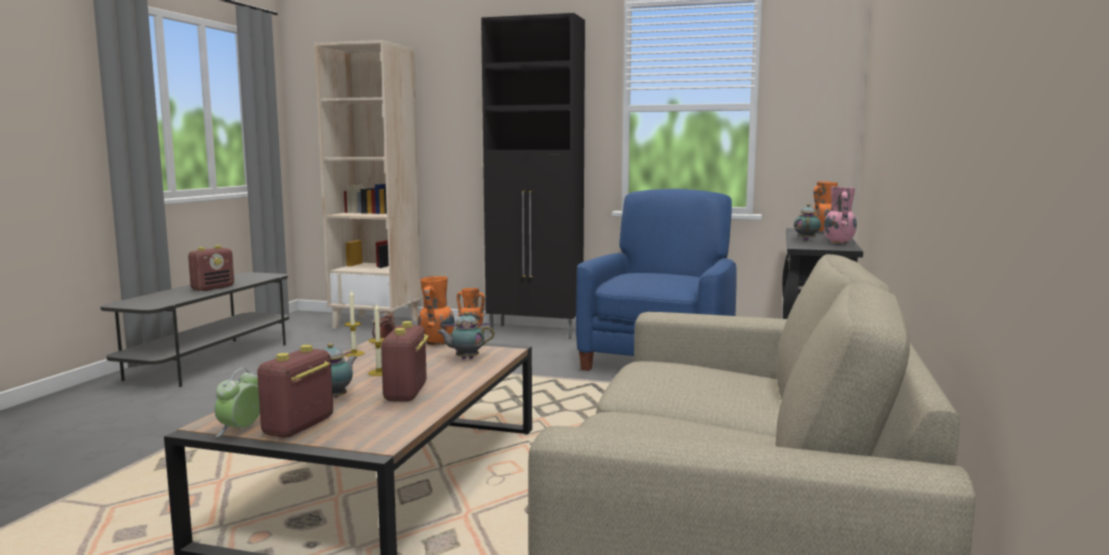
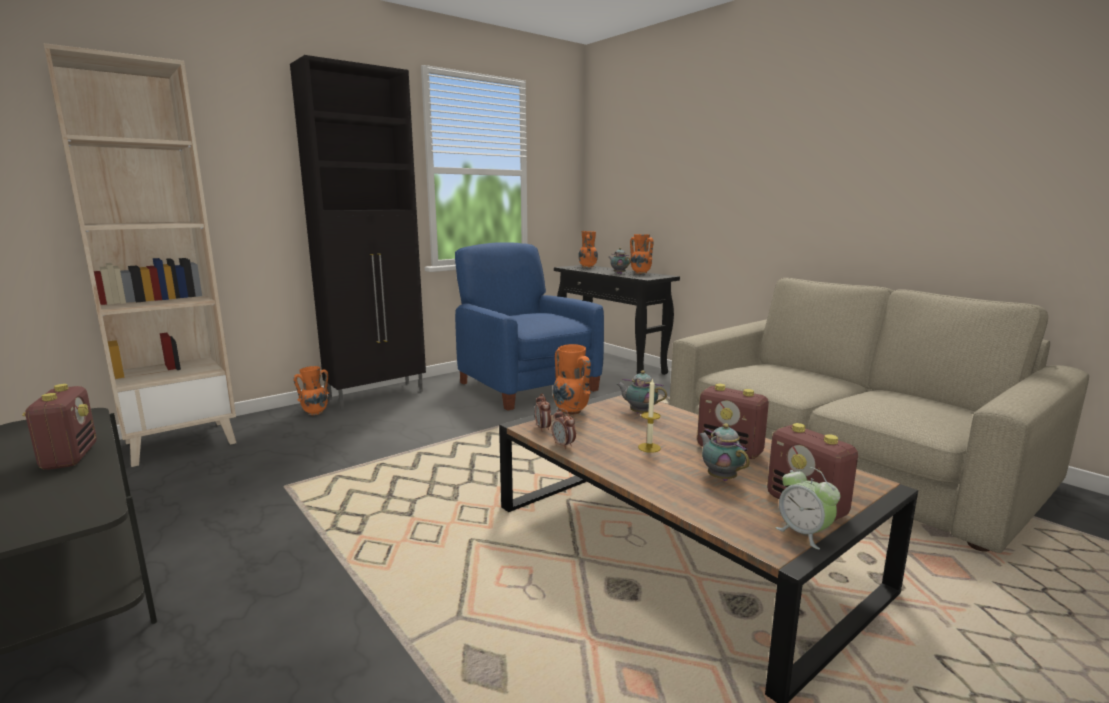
camera: 55 degrees left, 5 degrees up
candle [344,289,364,357] -> alarm clock [551,408,576,449]
teapot [437,312,494,359] -> teapot turned 90 degrees clockwise [616,370,667,413]
pink vase [824,186,857,244] -> orange vase [630,234,654,274]

